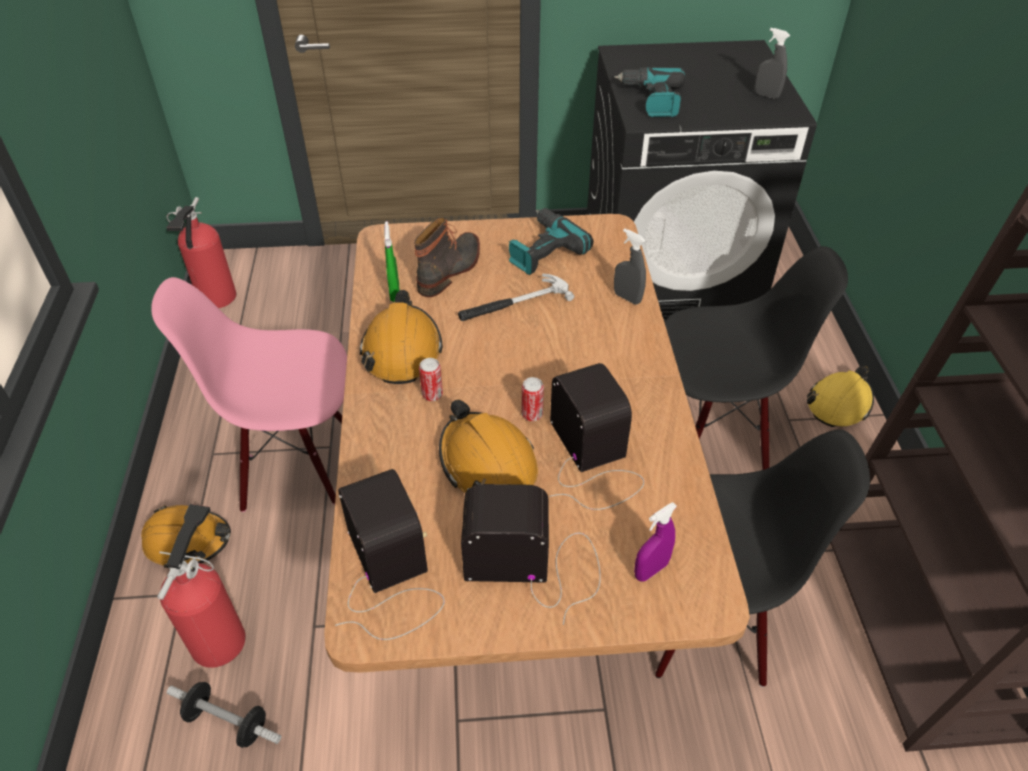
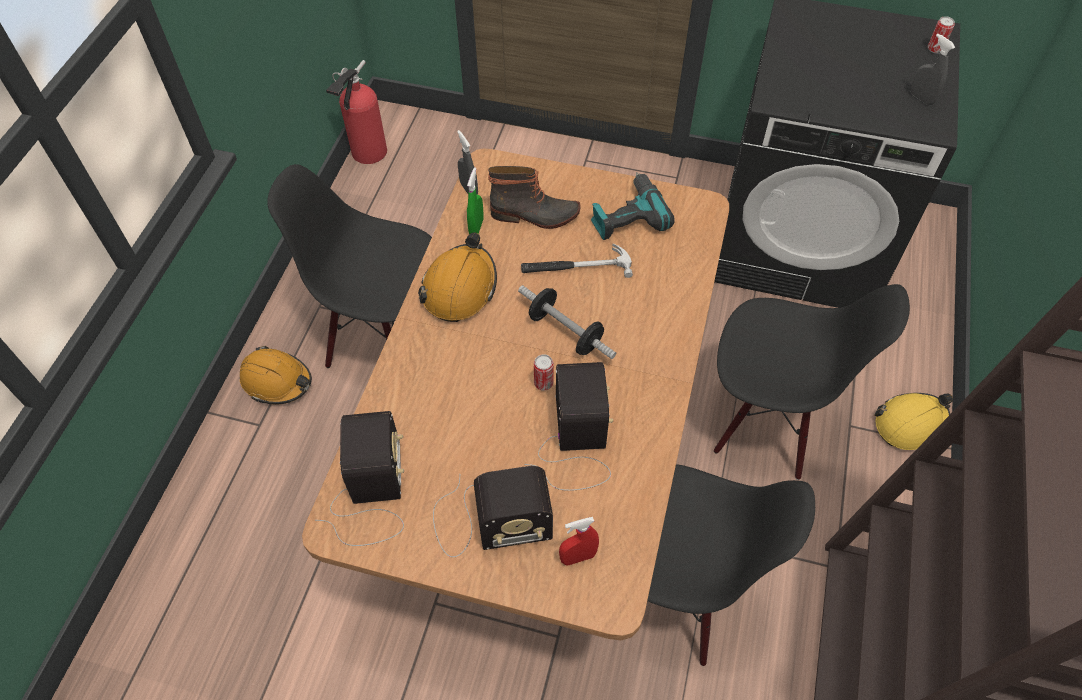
camera: 20 degrees right, 10 degrees up
pink chair [151,277,347,512] -> black chair [267,164,432,368]
fire extinguisher [157,504,246,668] -> none
dumbbell [167,682,281,748] -> dumbbell moved to [518,285,616,359]
boot [414,217,480,297] -> boot turned 45 degrees clockwise [488,166,581,229]
can [419,358,443,401] -> can moved to [928,16,955,53]
orange hard hat [439,400,538,493] -> none
radio [461,484,601,625] -> radio turned 150 degrees clockwise [433,466,553,557]
power drill [614,67,685,117] -> none
grey spray bottle [614,228,646,304] -> grey spray bottle moved to [457,130,478,195]
purple spray bottle [634,502,677,582] -> red spray bottle [559,517,599,565]

